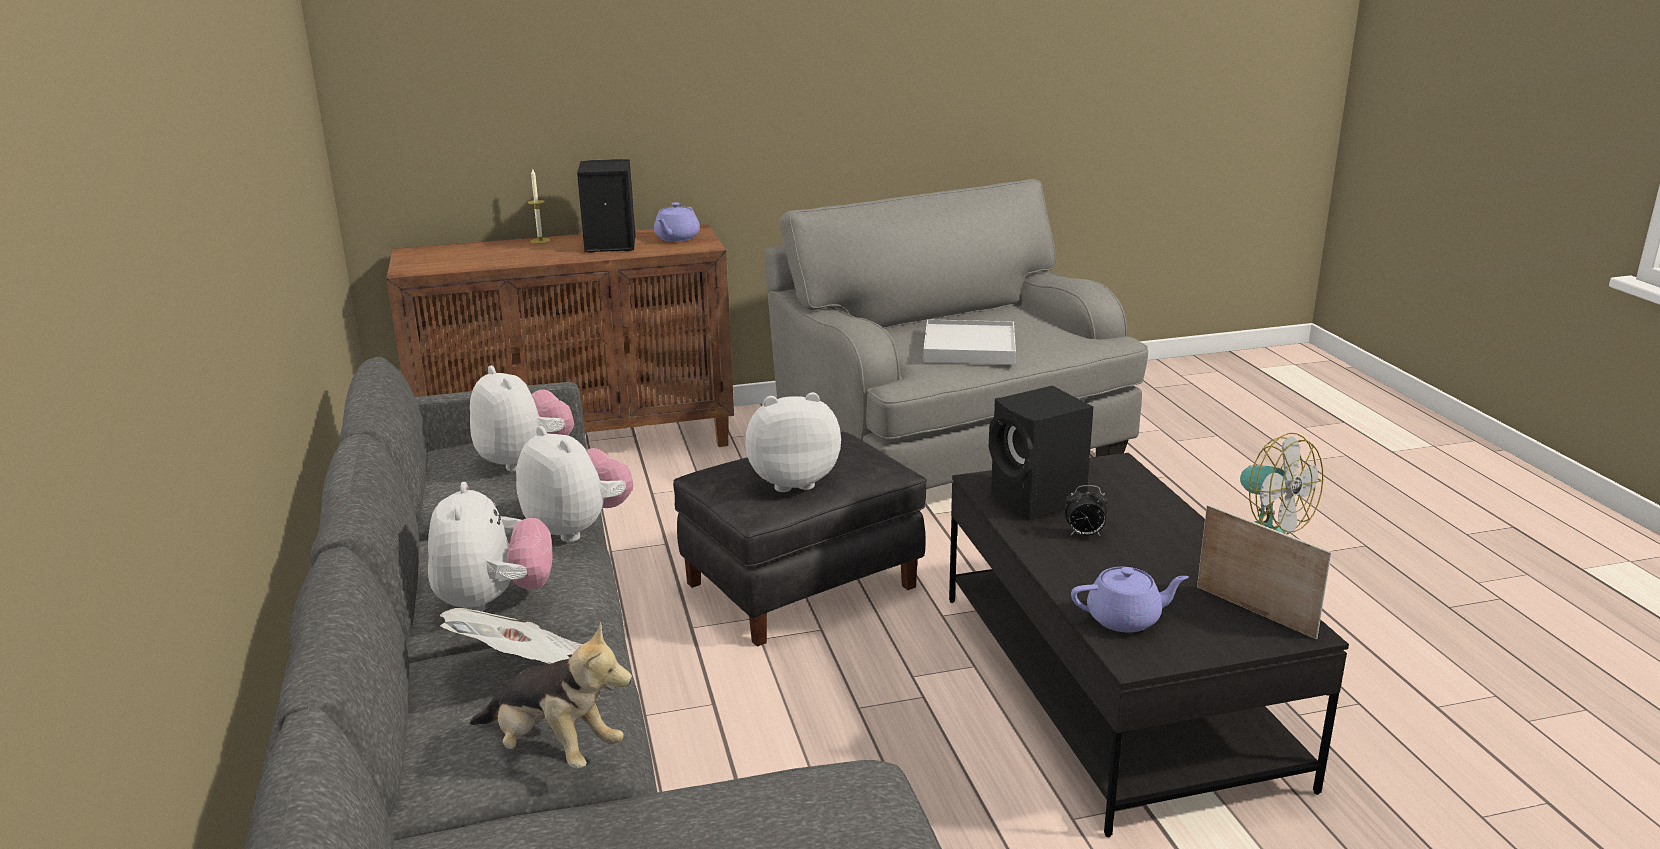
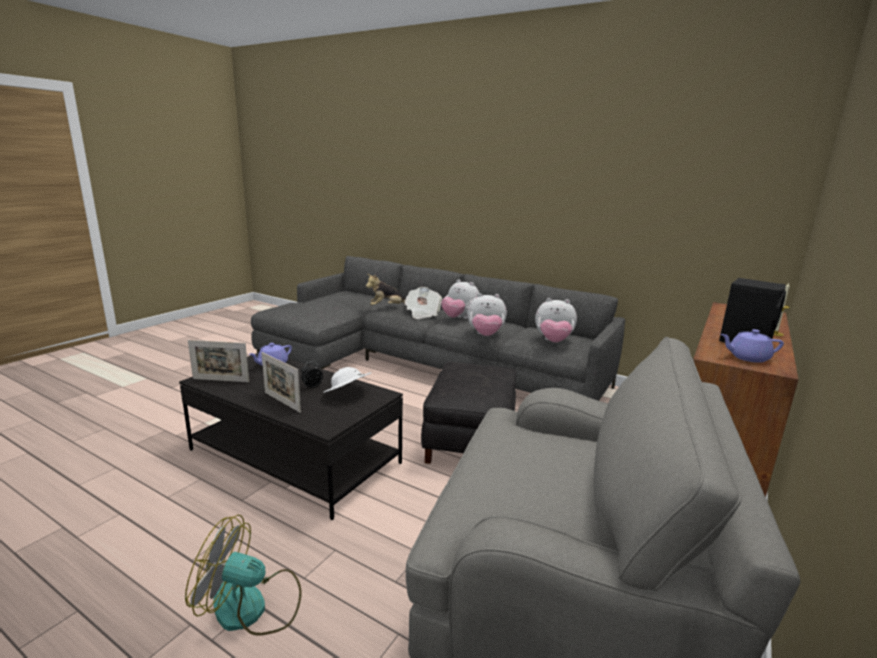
camera: 135 degrees right, 5 degrees down
purple teapot [654,202,700,242] -> purple teapot turned 60 degrees counterclockwise [721,329,784,363]
plush toy [745,392,841,492] -> none
white tray [923,319,1016,365] -> none
black speaker [989,386,1093,520] -> white hat [323,367,371,393]
none -> picture frame [261,352,301,413]

